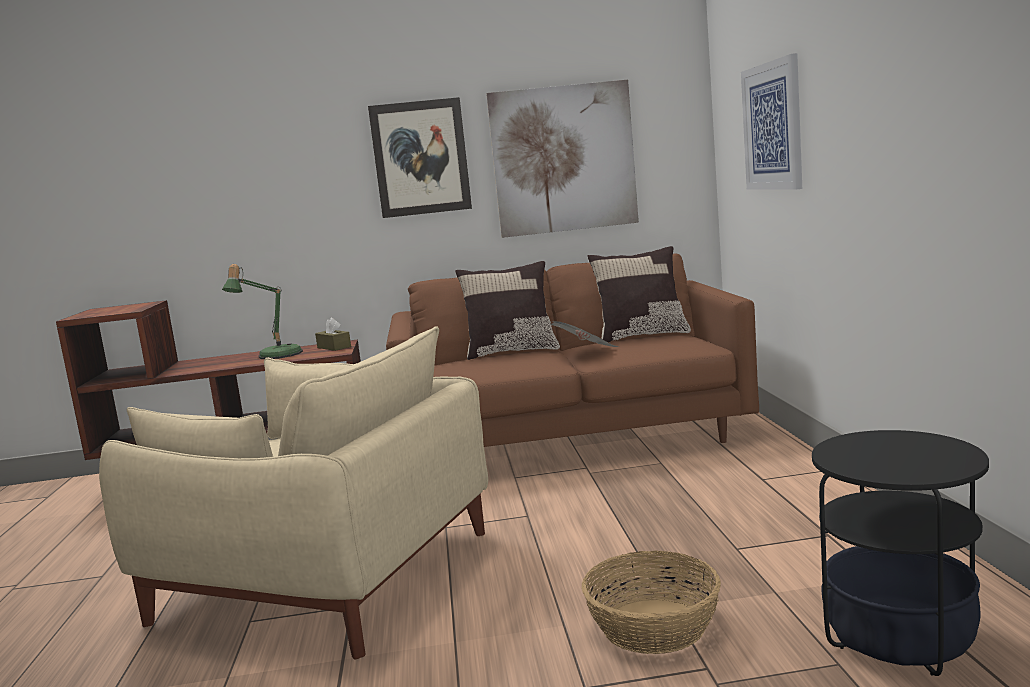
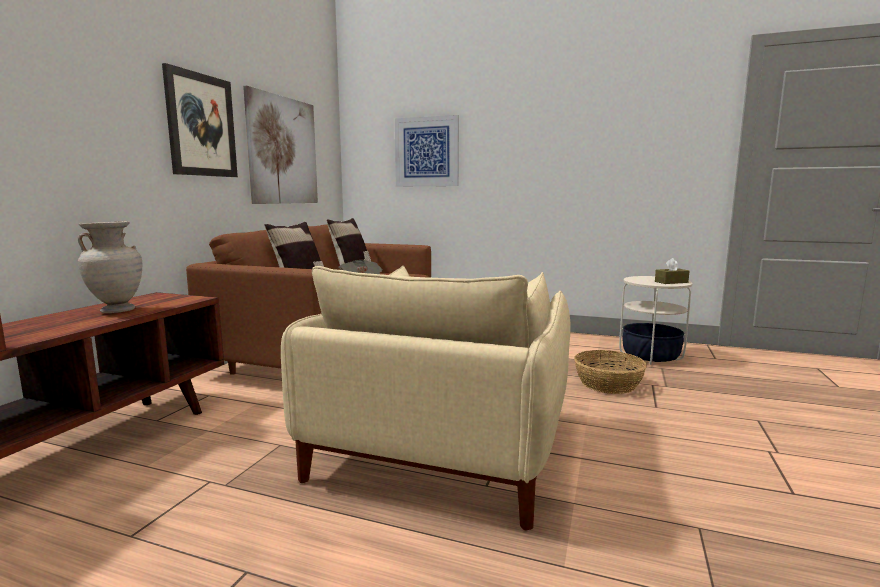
camera: 65 degrees left, 0 degrees up
beige armchair [99,326,488,659] -> beige armchair turned 150 degrees clockwise [281,266,571,530]
table lamp [222,264,303,359] -> beige vase [77,221,142,313]
brown tissue box [315,318,351,351] -> brown tissue box moved to [655,258,690,284]
black side table [812,430,989,676] -> beige side table [619,276,692,365]

